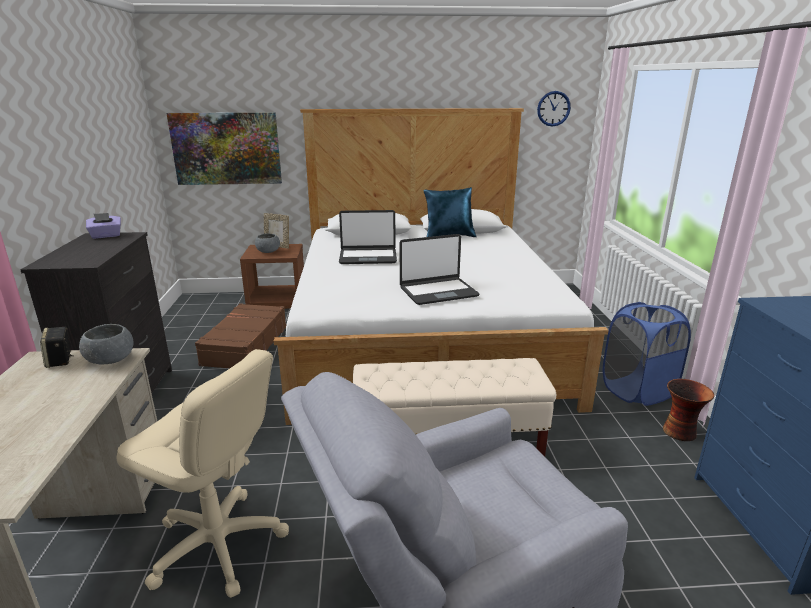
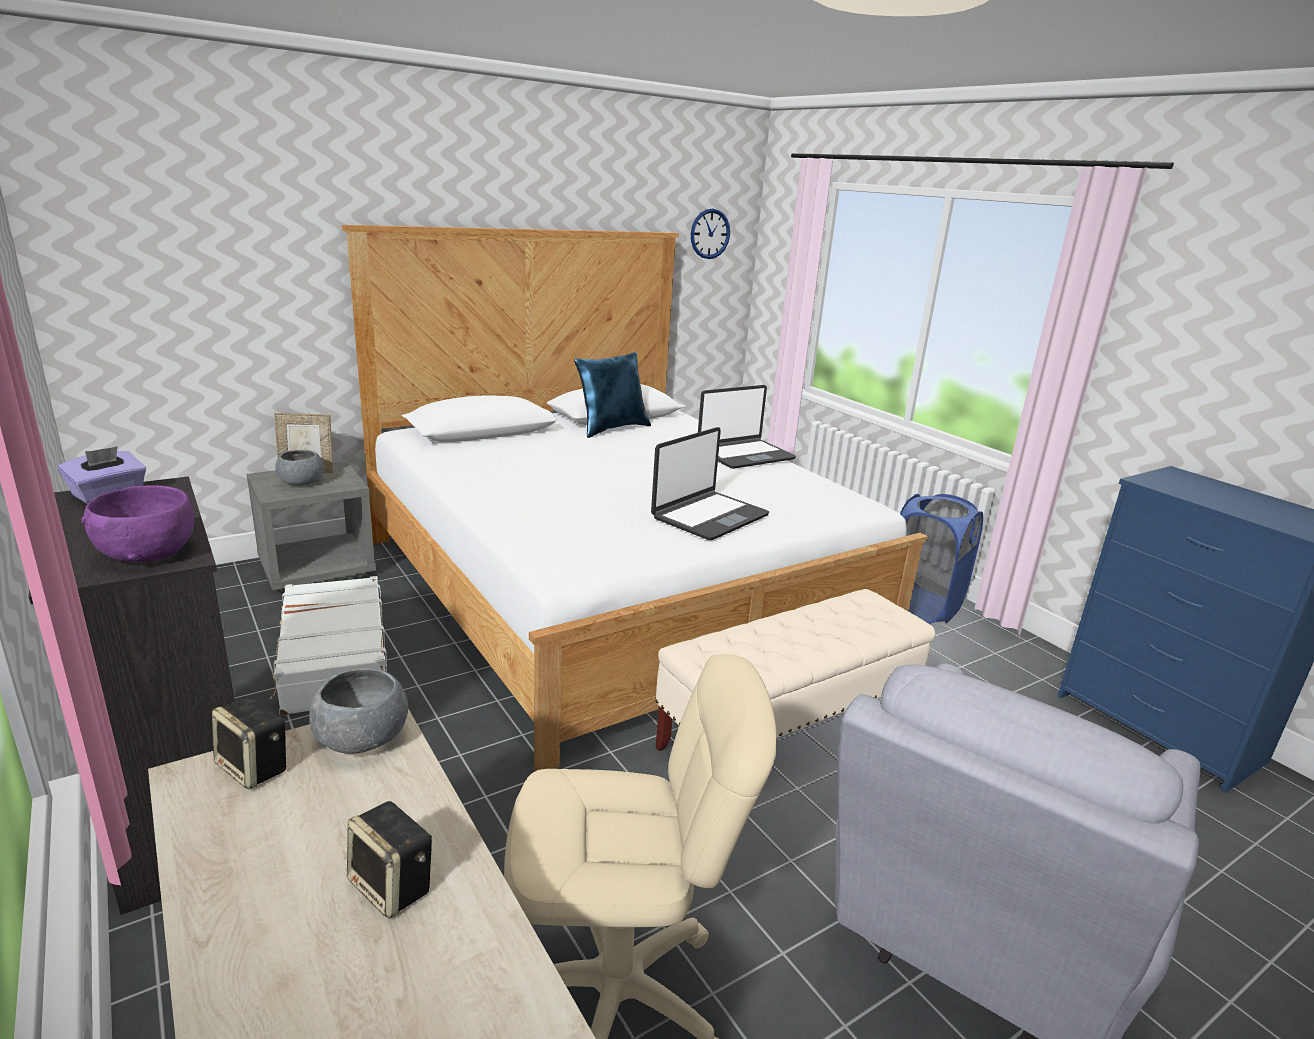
camera: 30 degrees left, 0 degrees up
picture [167,112,282,185] -> none
brown suitcase [195,303,286,368] -> white suitcase [270,576,387,715]
brown nightstand [240,244,304,309] -> grey nightstand [247,462,376,592]
laptop [339,210,397,264] -> laptop moved to [698,385,796,469]
vase [663,379,715,441] -> none
none -> purple bowl [81,485,194,562]
none -> speaker [347,801,432,918]

